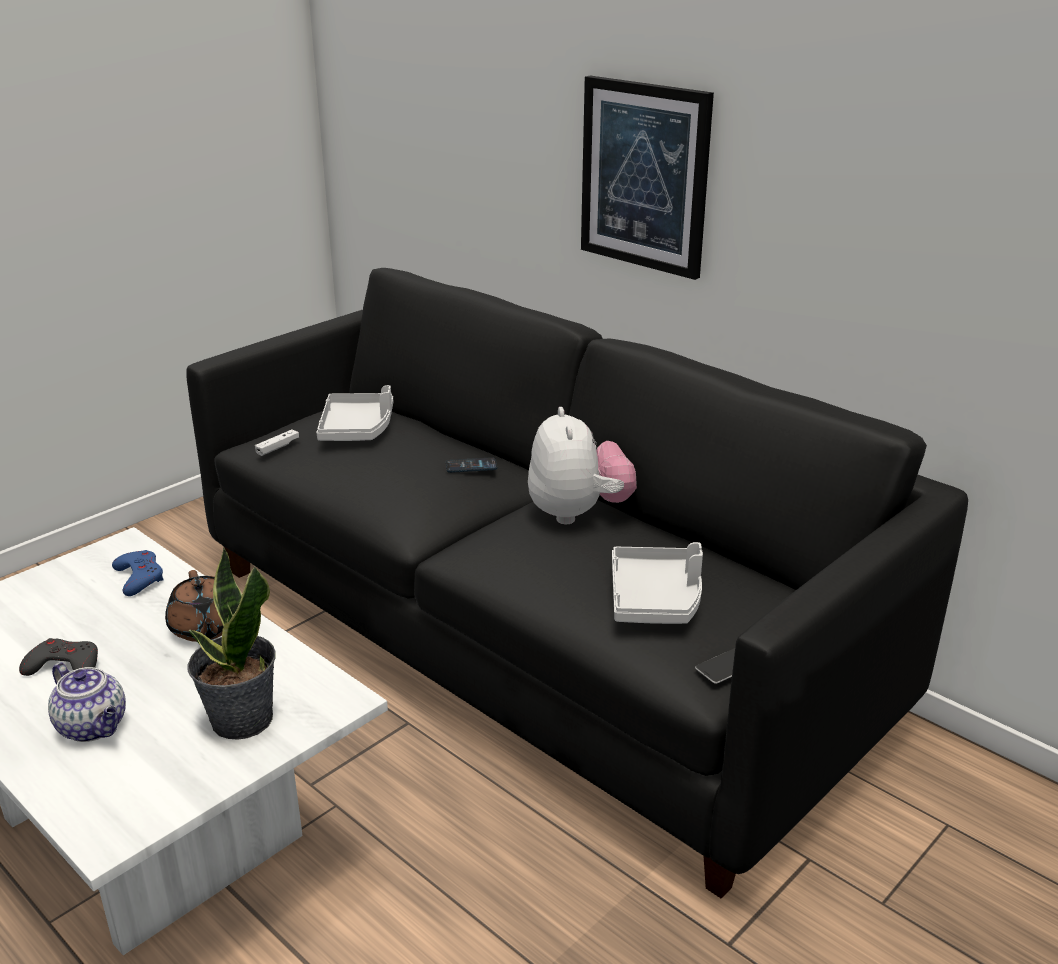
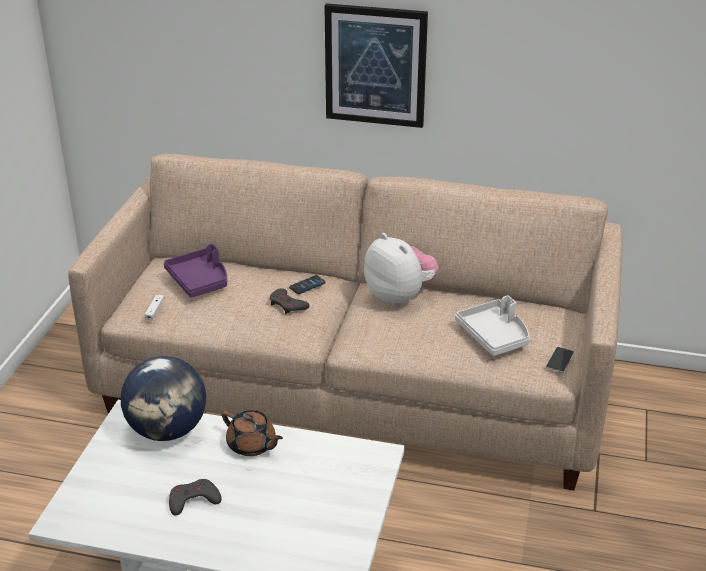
camera: 30 degrees left, 5 degrees up
teapot [48,662,126,742] -> none
blue game controller [112,550,163,596] -> globe [121,356,206,441]
black sofa [186,268,968,898] -> beige sofa [68,154,623,491]
potted plant [187,547,275,740] -> none
grey tray [316,385,393,441] -> purple tray [164,243,227,298]
none -> grey game controller [269,288,310,314]

